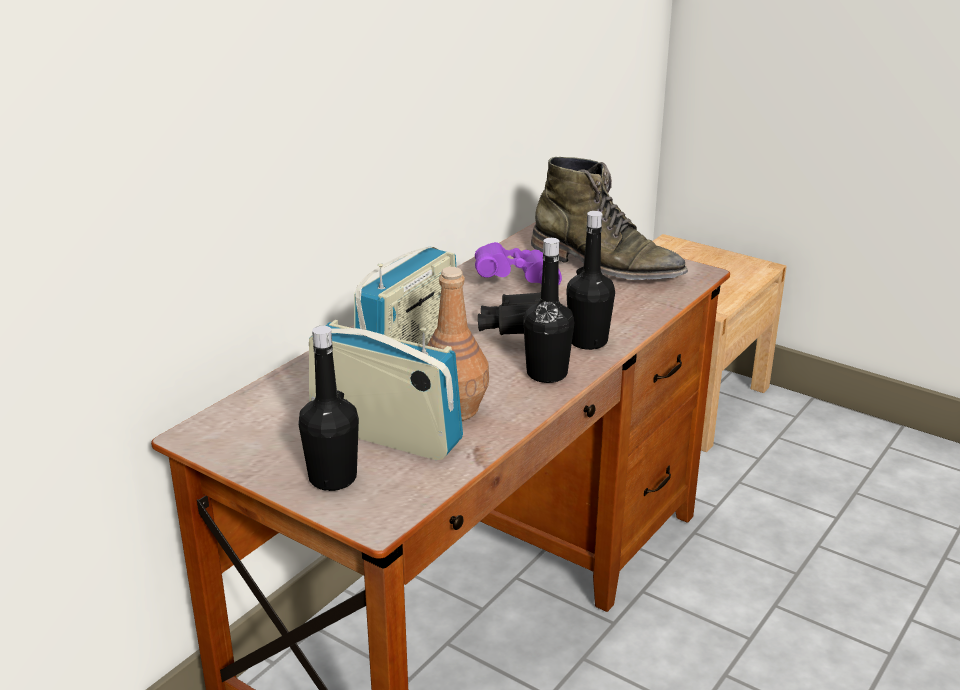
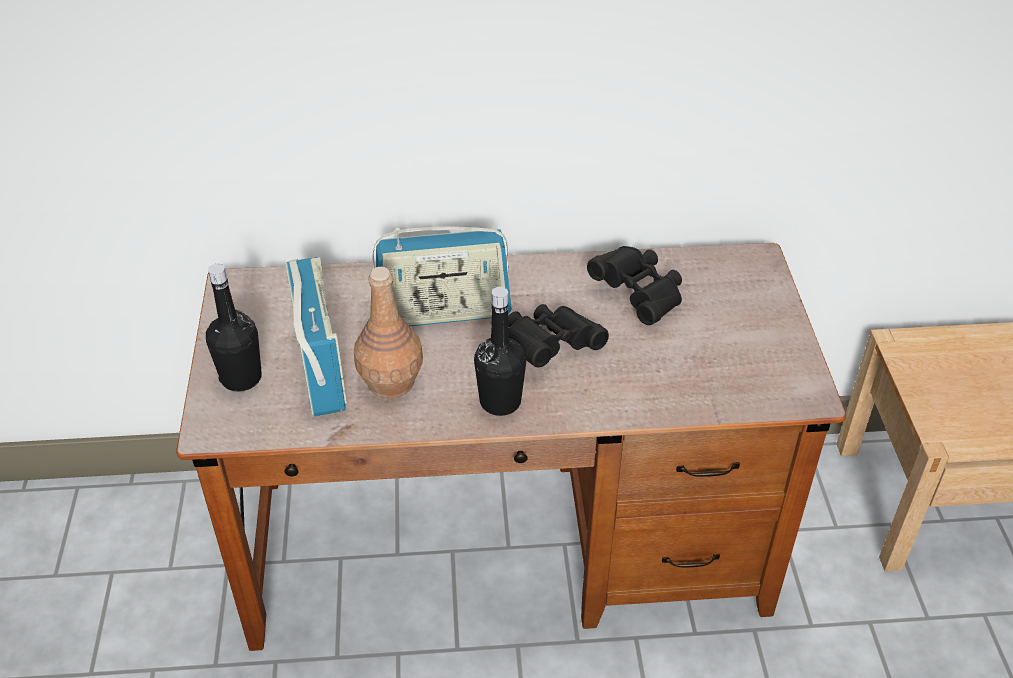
camera: 50 degrees right, 15 degrees up
purple binoculars [475,242,562,284] -> black binoculars [587,246,682,325]
green boot [531,157,688,280] -> none
black bottle [566,211,615,350] -> none

